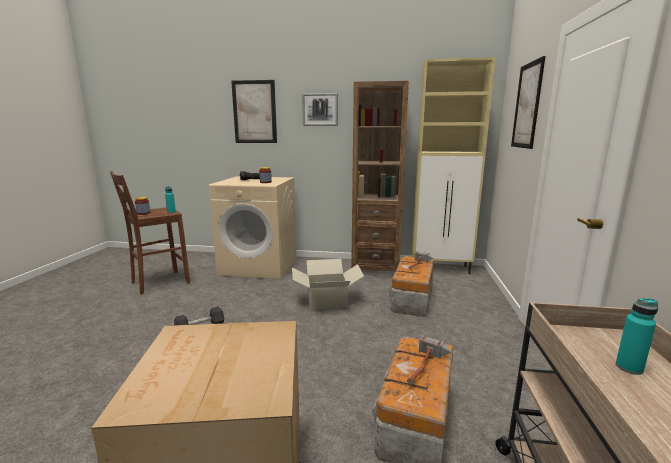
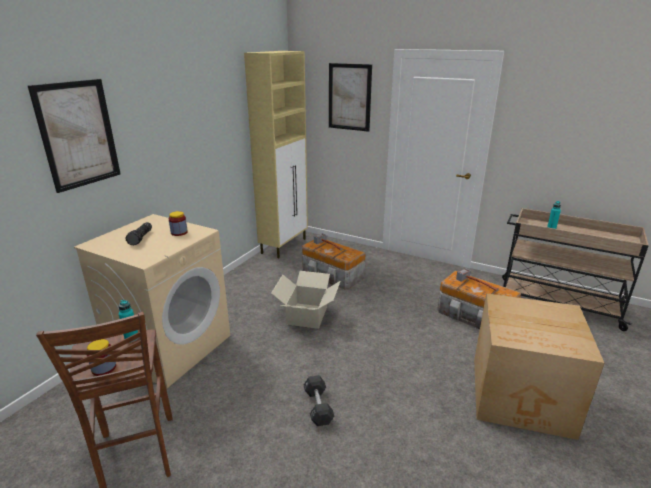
camera: 70 degrees left, 10 degrees up
picture [302,93,338,126] -> none
brown bookcase [351,81,409,271] -> none

